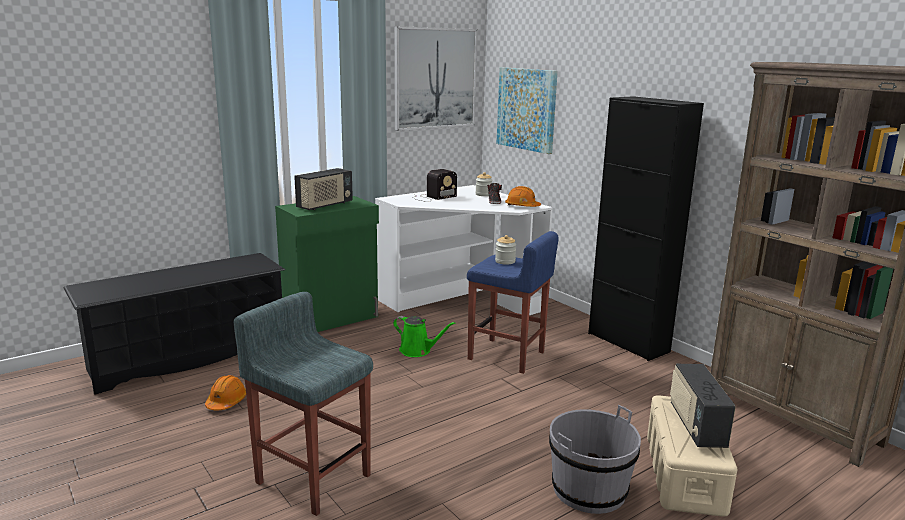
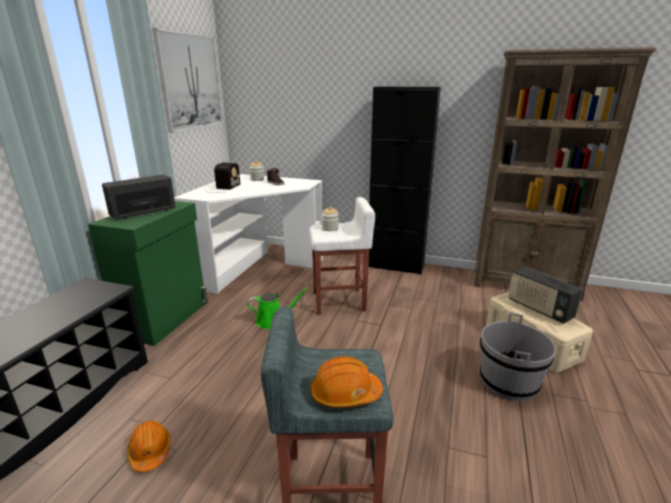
camera: 35 degrees left, 5 degrees up
radio [294,168,353,210] -> radio turned 135 degrees counterclockwise [102,174,176,220]
blue stool [467,231,558,374] -> white stool [309,197,375,314]
picture [496,67,558,154] -> none
orange hard hat [505,186,541,207] -> orange hard hat moved to [310,356,383,408]

